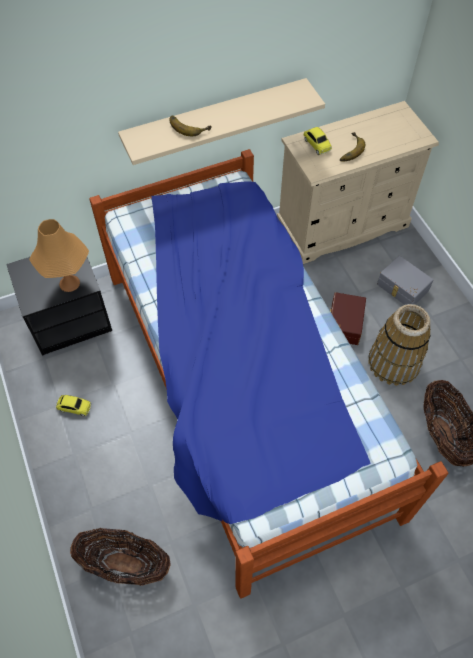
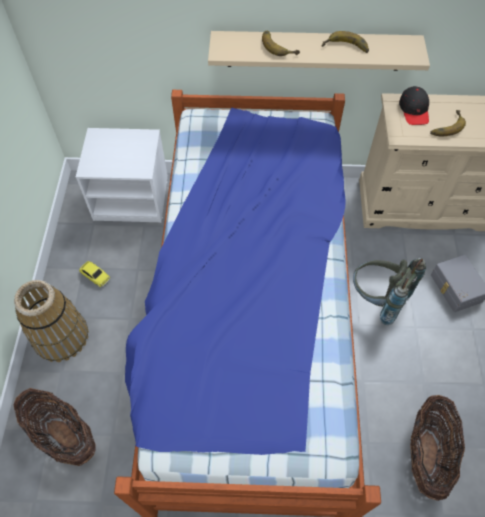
camera: 25 degrees right, 0 degrees up
black nightstand [6,257,112,356] -> white nightstand [76,128,168,223]
orange table lamp [29,219,89,292] -> none
toy car [303,127,332,155] -> black cap [399,86,429,125]
brown storage box [330,292,366,345] -> grey backpack [353,258,427,325]
basket [368,304,431,386] -> basket moved to [14,280,89,362]
none -> banana [322,31,369,53]

